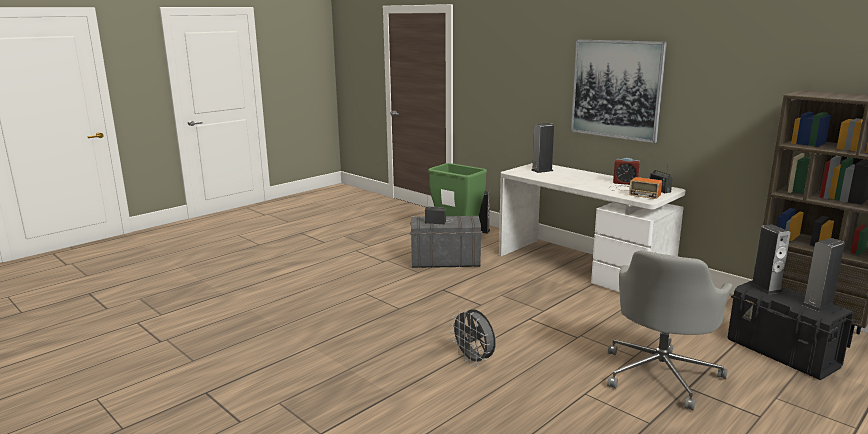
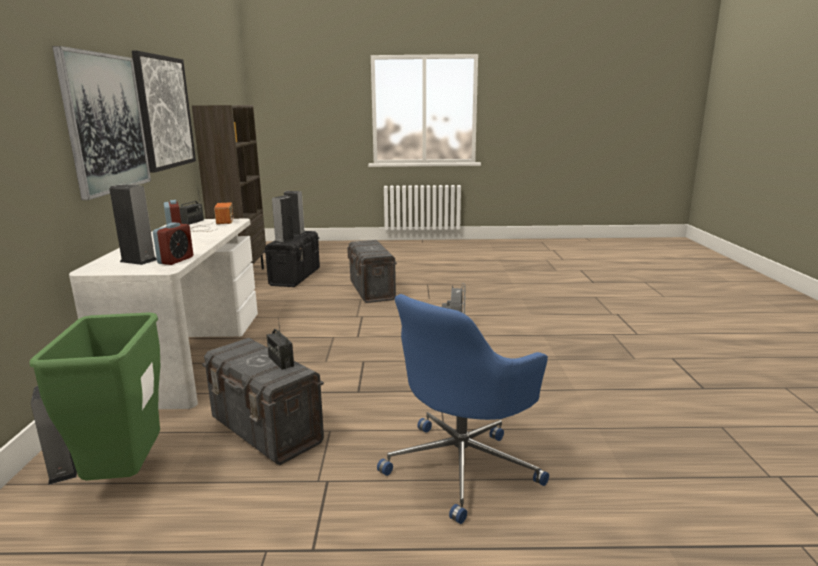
camera: 135 degrees left, 0 degrees up
grey office chair [607,250,733,411] -> grey storage box [347,240,397,303]
none -> picture [132,51,196,173]
none -> alarm clock [153,222,193,265]
none -> blue office chair [377,294,549,524]

